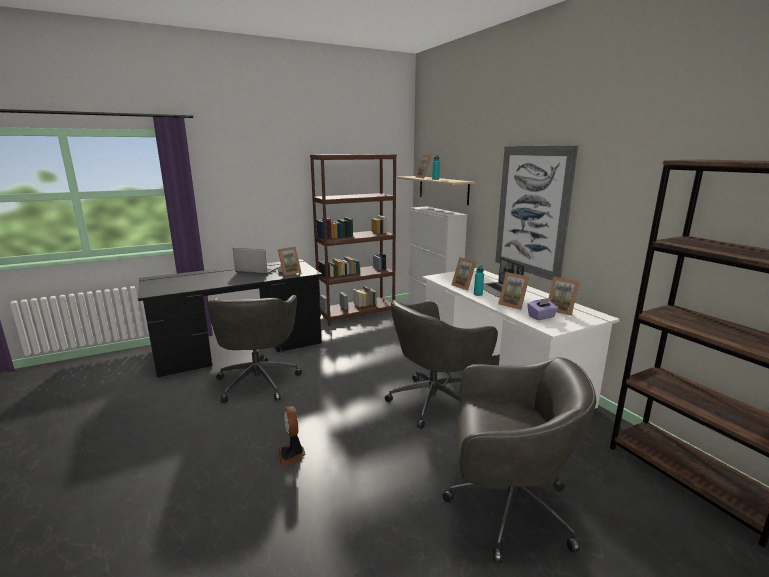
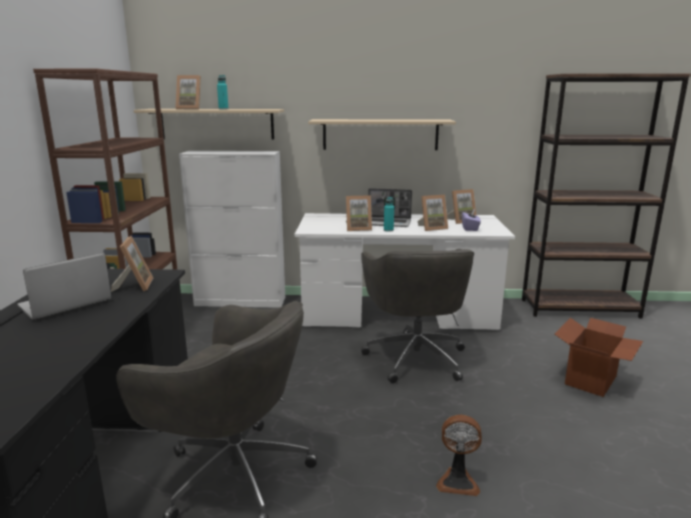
camera: 60 degrees left, 0 degrees up
grey office chair [442,357,596,563] -> cardboard box [555,318,643,397]
picture [495,146,578,281] -> beige shelf [308,119,456,150]

